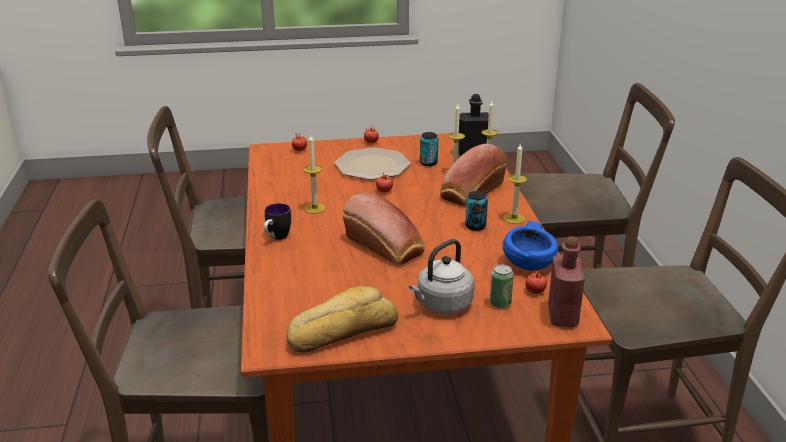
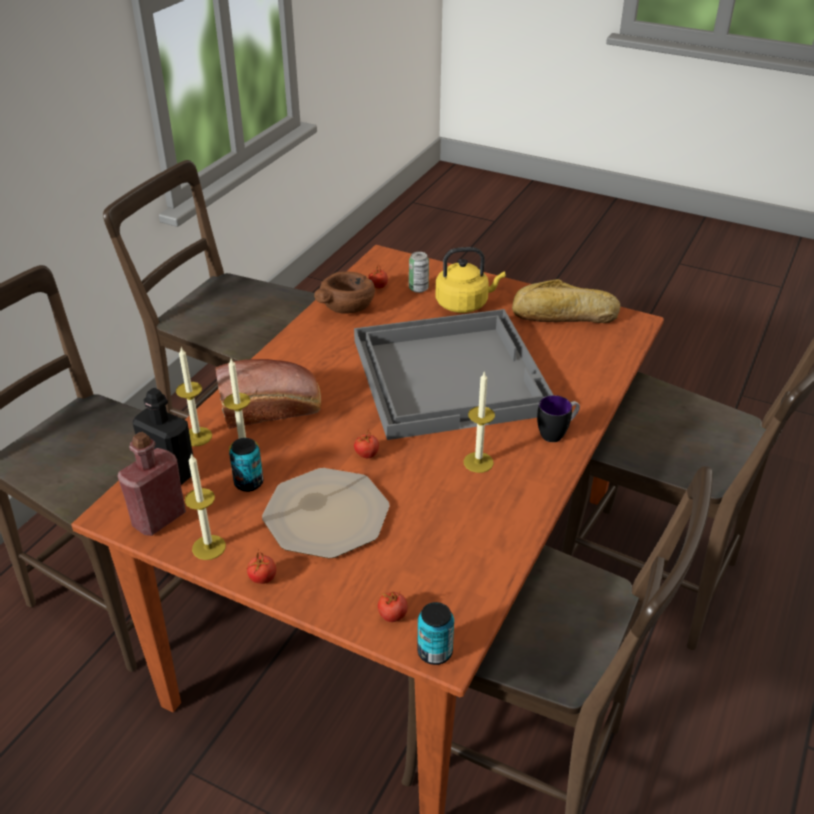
camera: 145 degrees left, 10 degrees up
bread [343,193,424,265] -> grey tray [354,309,553,440]
grey kettle [409,239,474,314] -> yellow kettle [436,247,505,313]
can [465,191,488,231] -> can moved to [418,602,454,665]
candle [503,143,527,224] -> candle moved to [185,454,226,560]
blue bowl [503,221,558,270] -> brown bowl [314,272,375,314]
red bottle [548,236,585,327] -> red bottle moved to [117,432,186,536]

